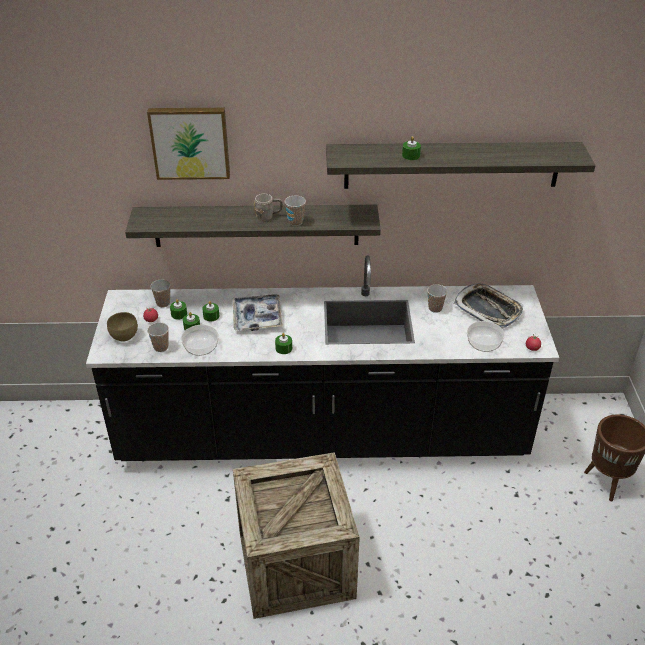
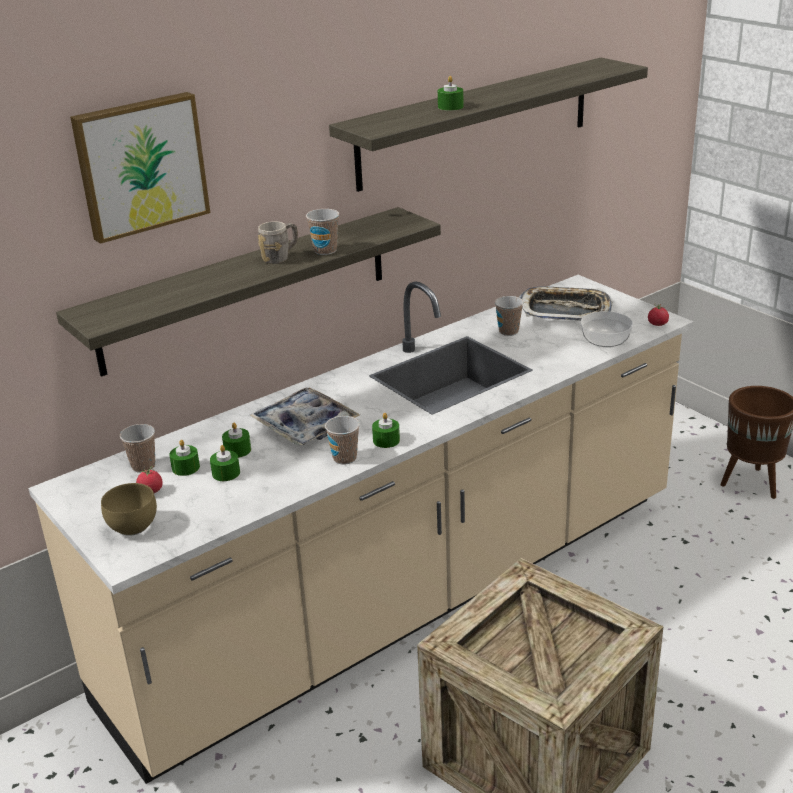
camera: 35 degrees left, 10 degrees down
black counter [86,255,559,461] -> beige counter [28,275,694,784]
cup [147,322,169,352] -> cup moved to [325,416,360,465]
bowl [181,325,219,356] -> none

